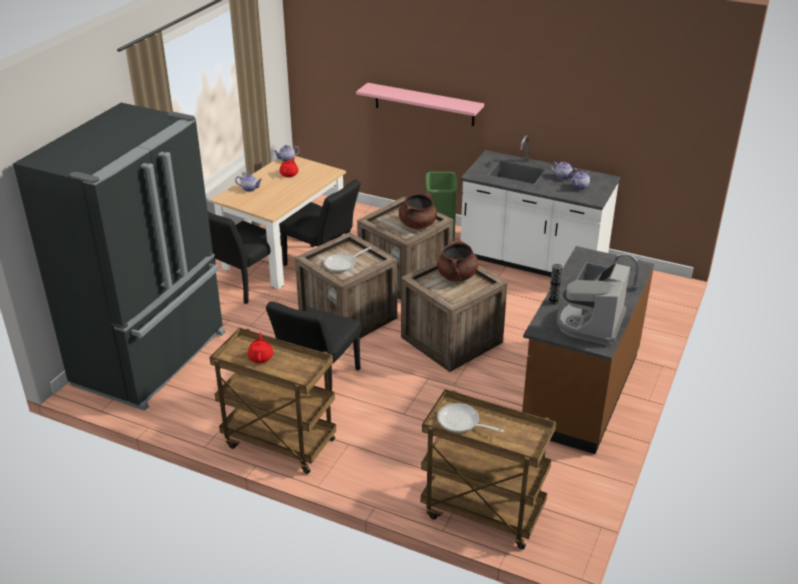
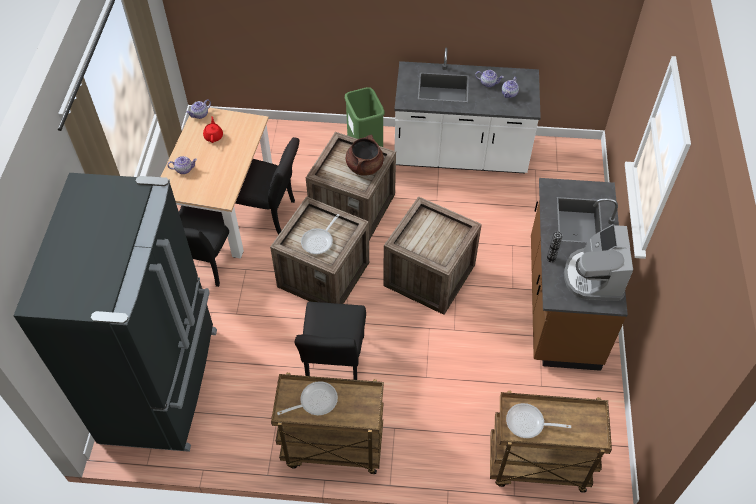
camera: 20 degrees left, 20 degrees up
red teapot [248,332,273,363] -> frying pan [277,381,338,415]
pink shelf [356,83,484,126] -> none
brown cooking pot [437,240,478,282] -> none

